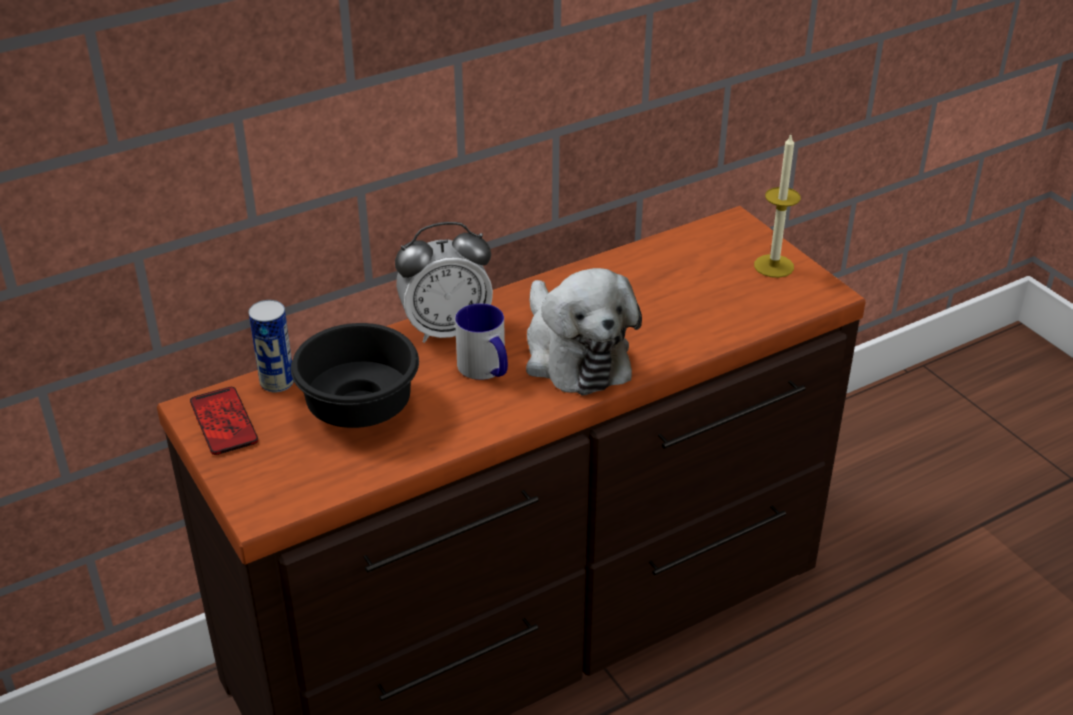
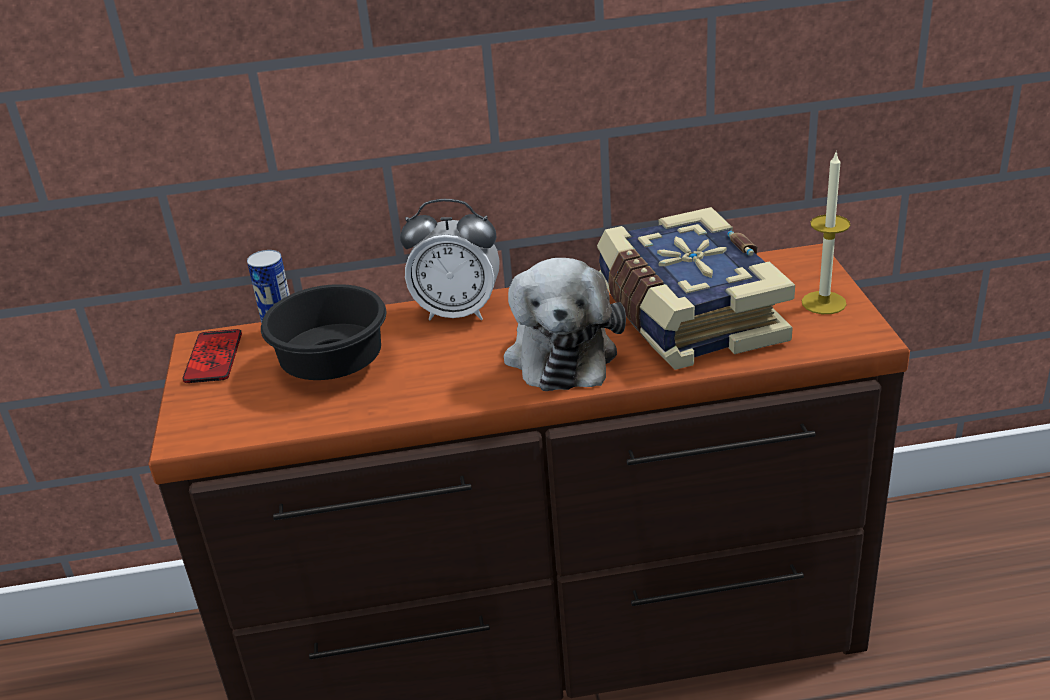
camera: 25 degrees right, 5 degrees down
mug [455,303,508,380] -> none
none -> book [597,207,795,370]

